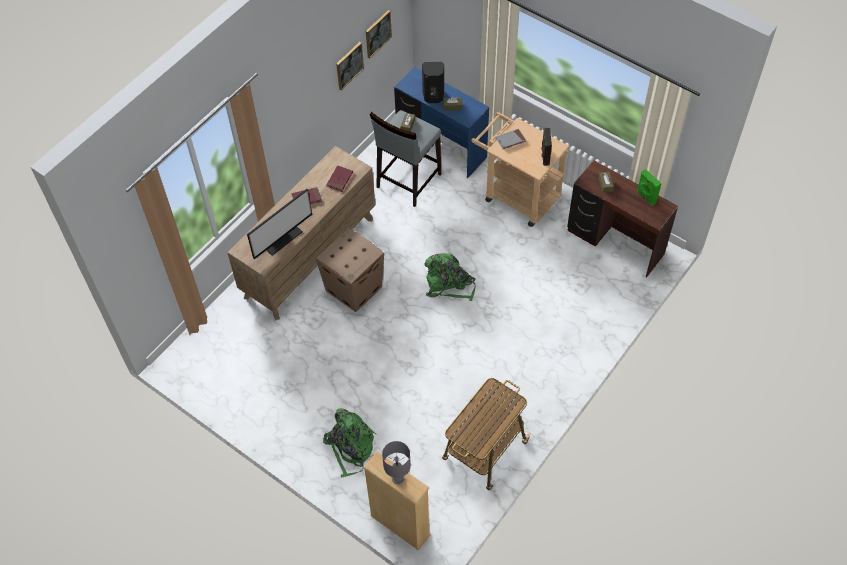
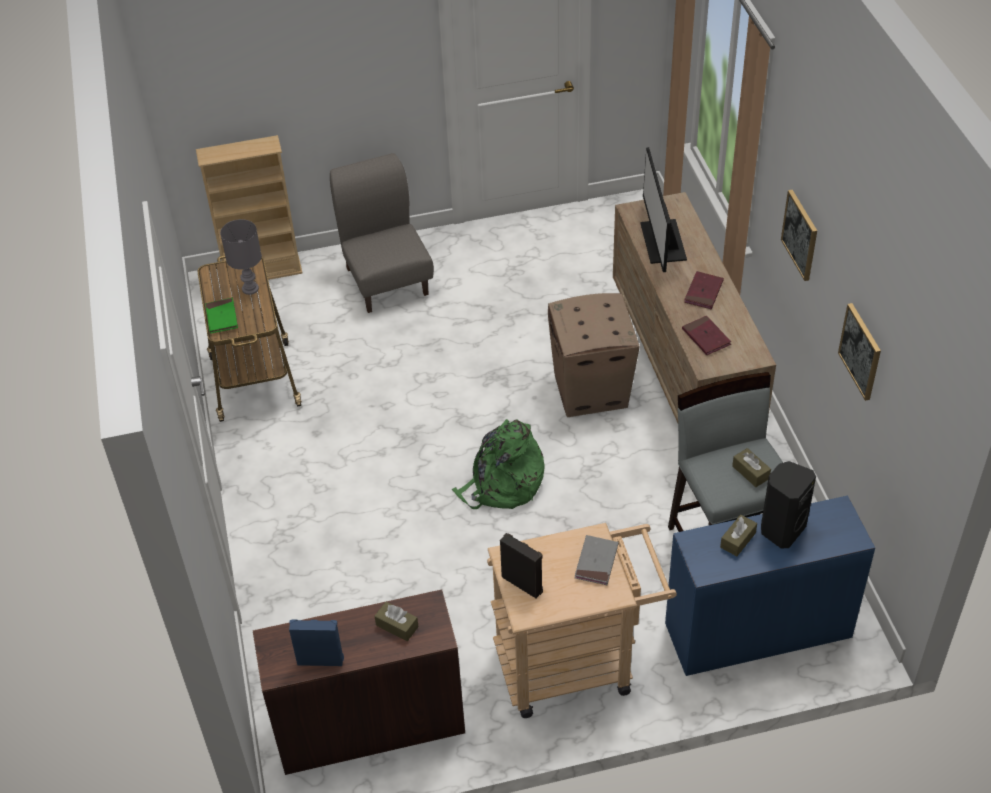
camera: 130 degrees right, 10 degrees down
green backpack [323,408,376,478] -> grey chair [330,153,434,313]
picture [366,10,392,58] -> picture moved to [781,190,817,281]
grey table lamp [382,441,411,484] -> grey table lamp moved to [220,219,262,295]
green speaker [637,169,662,206] -> blue speaker [289,619,344,666]
none -> green book [205,298,238,334]

